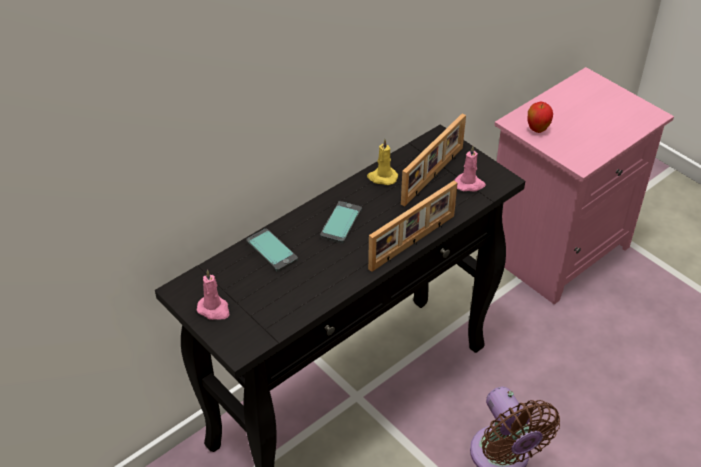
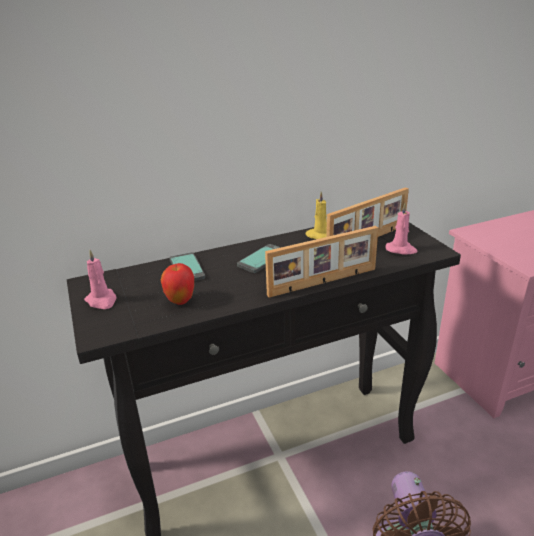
camera: 20 degrees right, 15 degrees down
apple [527,102,553,133] -> apple moved to [161,263,194,305]

